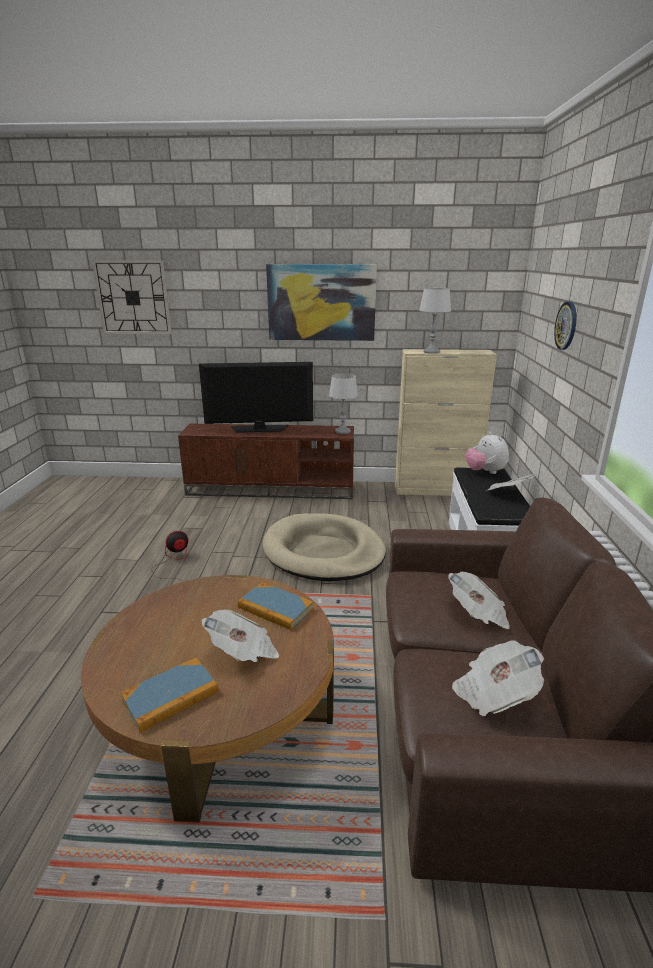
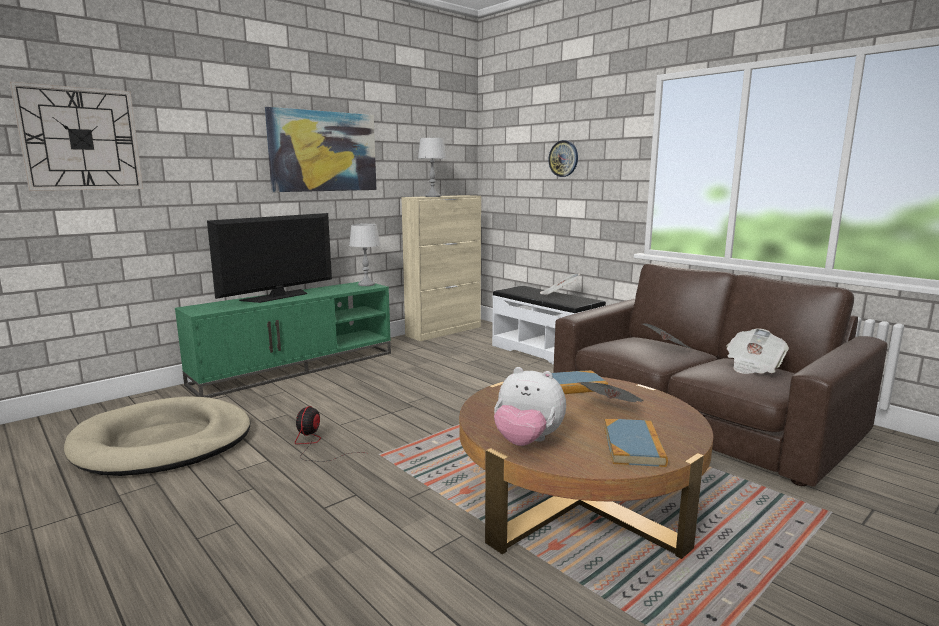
camera: 45 degrees left, 10 degrees down
brown tv stand [178,424,354,499] -> green tv stand [175,281,391,398]
beige dog bed [263,513,386,581] -> beige dog bed moved to [64,397,250,476]
plush toy [466,432,509,474] -> plush toy moved to [494,367,566,446]

